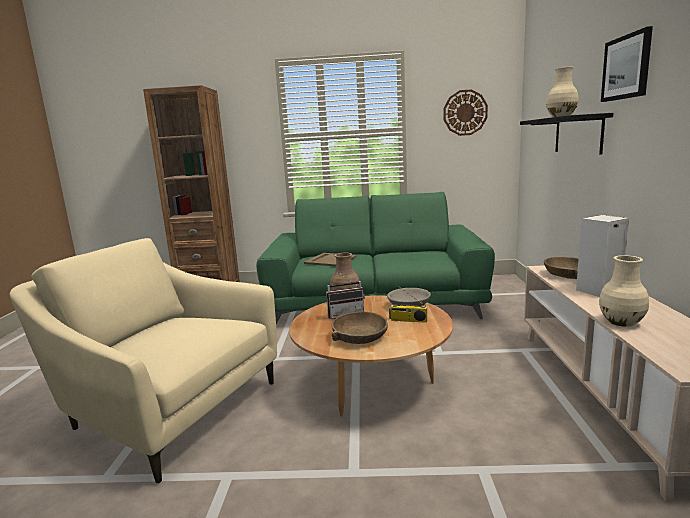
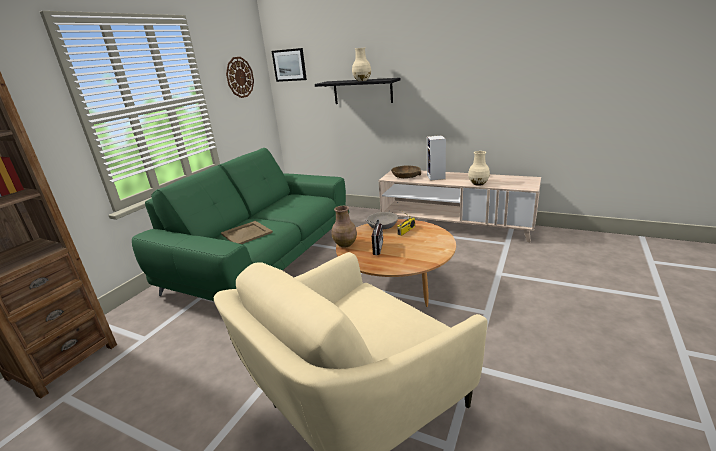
camera: 65 degrees left, 10 degrees up
brown bowl [332,312,388,344] -> none
picture [601,26,653,102] -> picture moved to [272,48,307,82]

